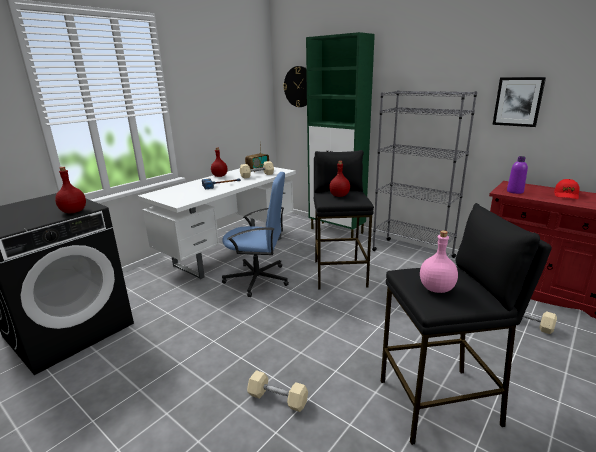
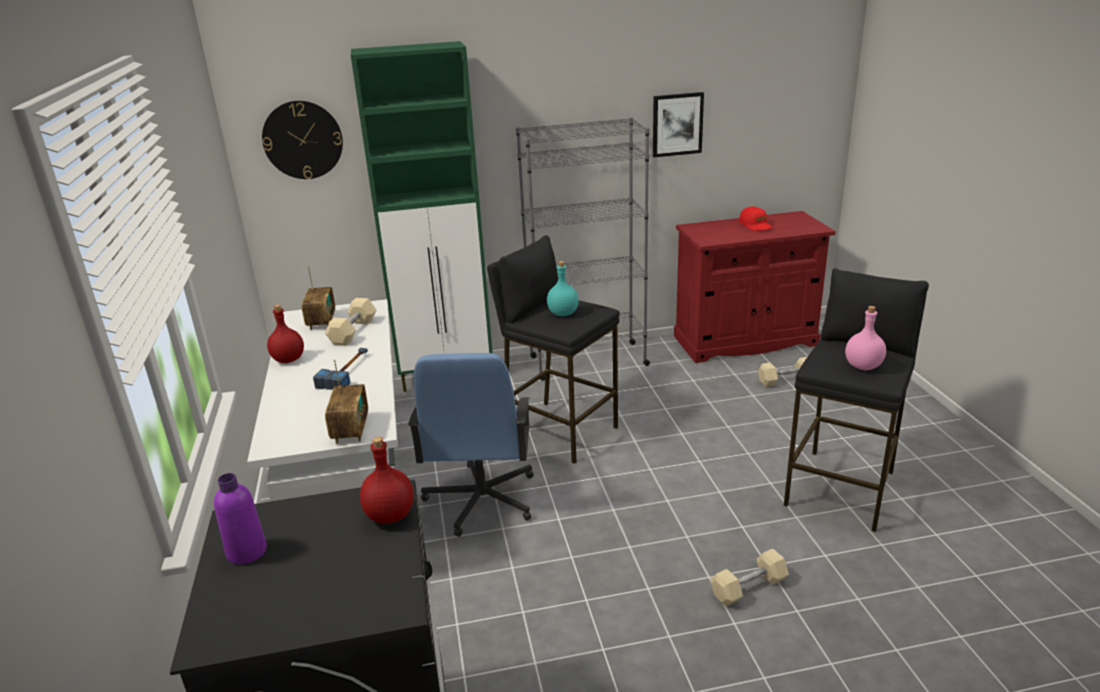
camera: 50 degrees left, 5 degrees up
blue office chair [222,172,289,297] -> blue office chair turned 135 degrees clockwise [408,353,534,537]
red bottle [329,161,350,197] -> turquoise bottle [547,261,579,316]
purple bottle [507,156,528,194] -> purple bottle moved to [214,473,267,564]
none -> radio [325,360,368,444]

